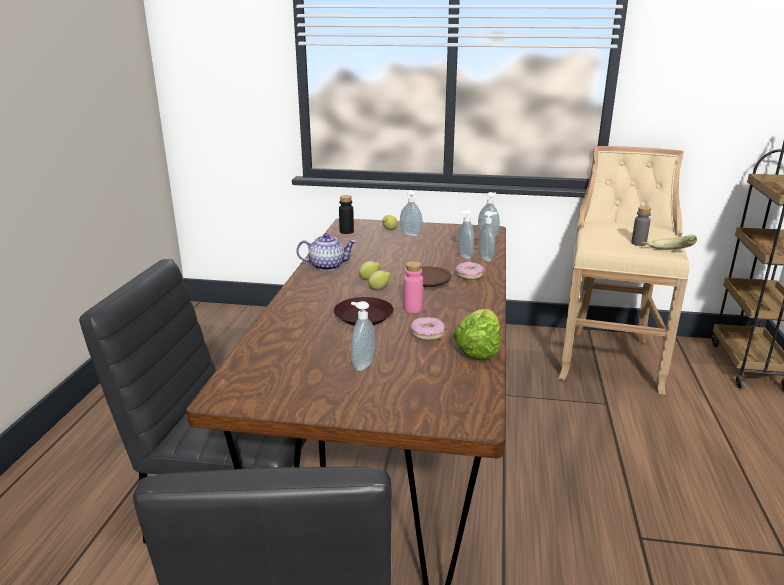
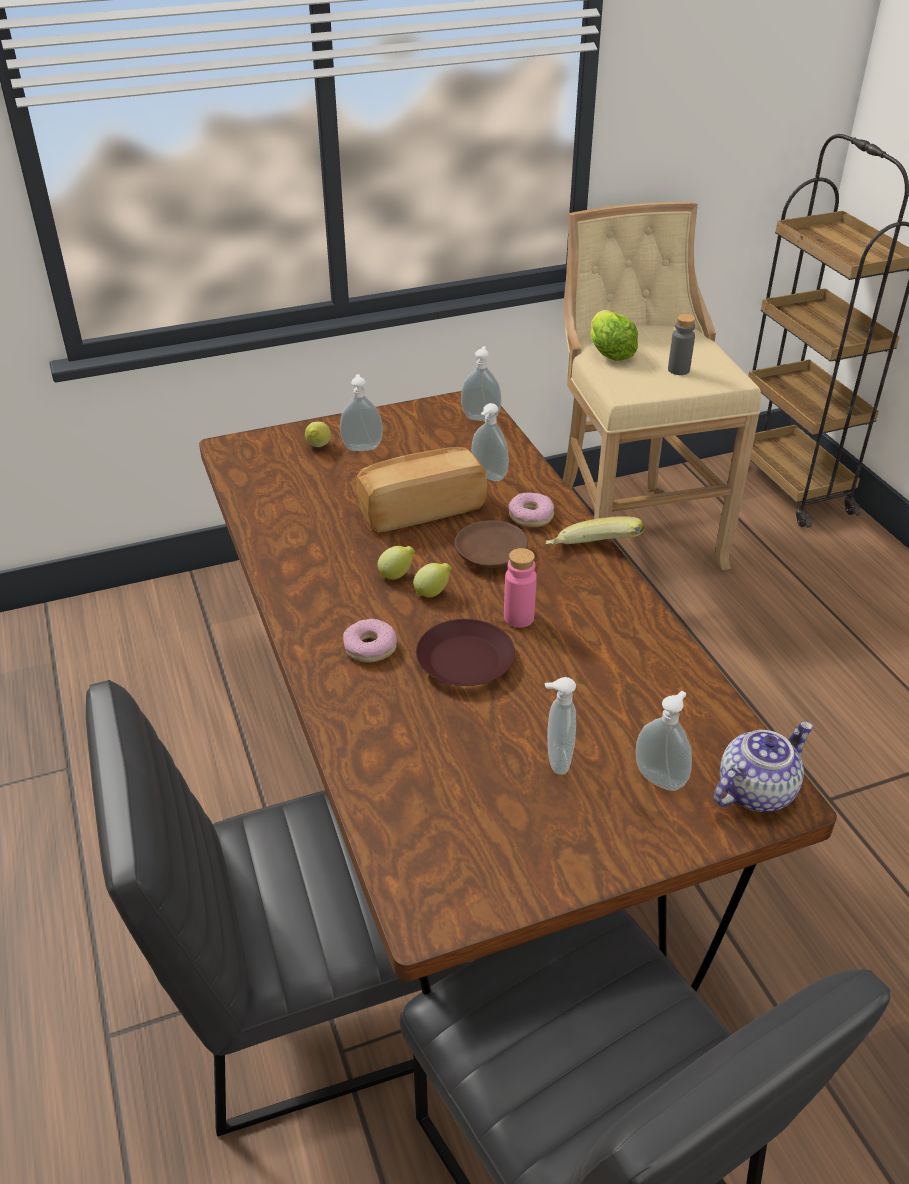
camera: 30 degrees left, 15 degrees up
teapot [296,233,356,271] -> teapot moved to [713,721,813,812]
black bottle [339,195,354,234] -> none
donut [410,317,445,340] -> donut moved to [343,619,397,662]
lettuce [453,309,501,360] -> lettuce moved to [590,310,638,361]
soap dispenser [479,211,497,262] -> soap dispenser moved to [635,691,692,791]
banana [642,235,697,250] -> banana moved to [546,516,645,546]
none -> bread [356,447,488,532]

